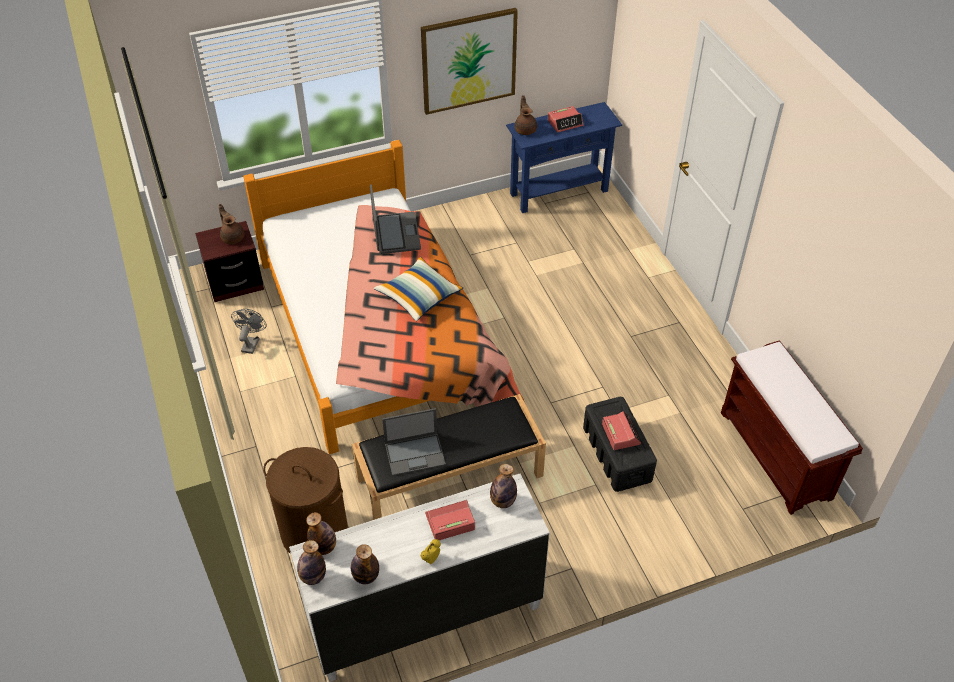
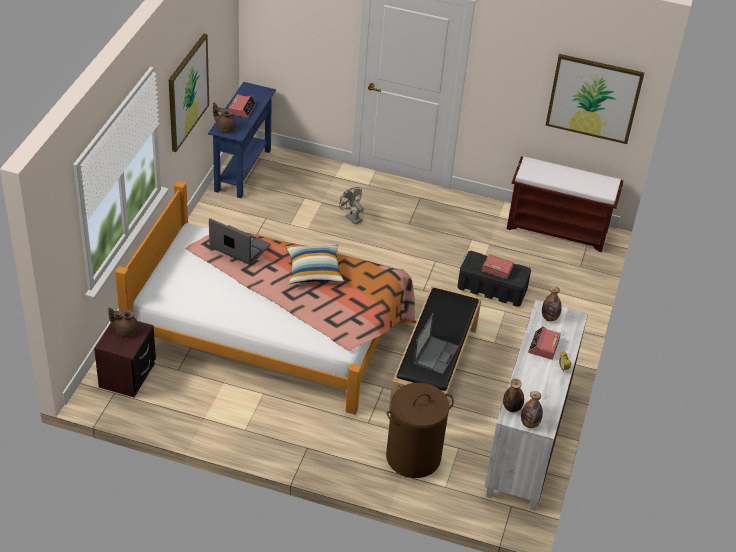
camera: 55 degrees left, 5 degrees down
grey fan [231,309,267,354] -> grey fan moved to [339,187,364,225]
bottle [351,544,379,584] -> none
none -> picture [546,54,644,144]

